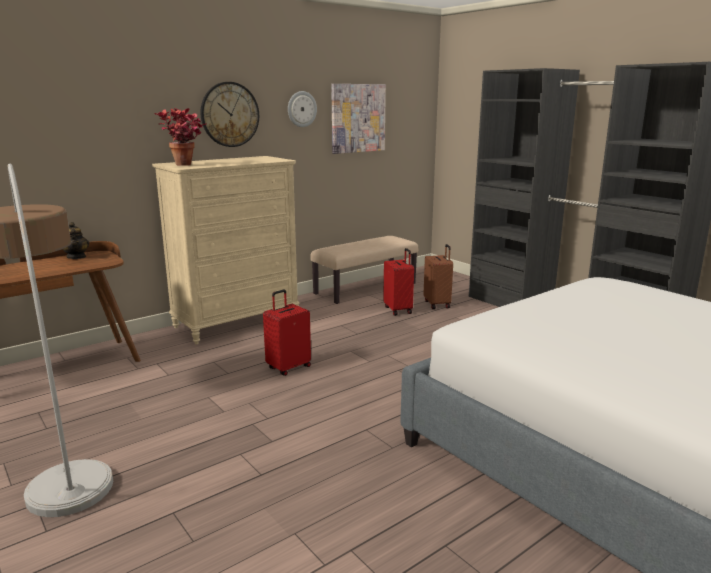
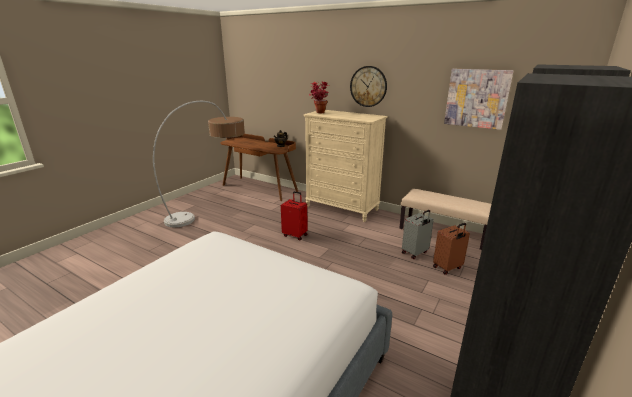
camera: 70 degrees right, 5 degrees up
wall clock [288,91,317,127] -> none
red suitcase [383,248,414,316] -> grey suitcase [402,210,434,259]

